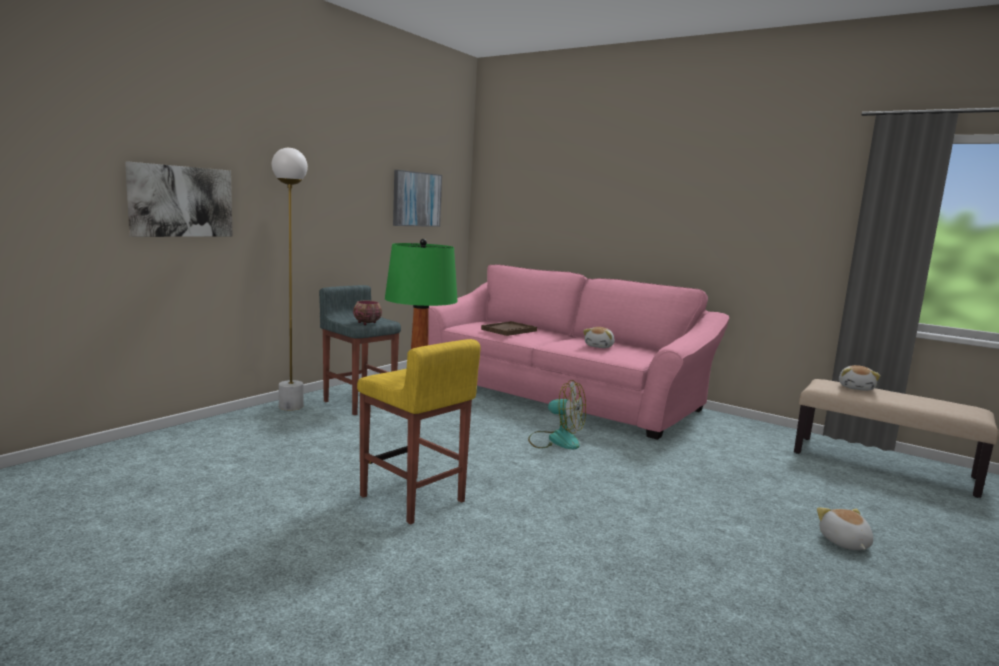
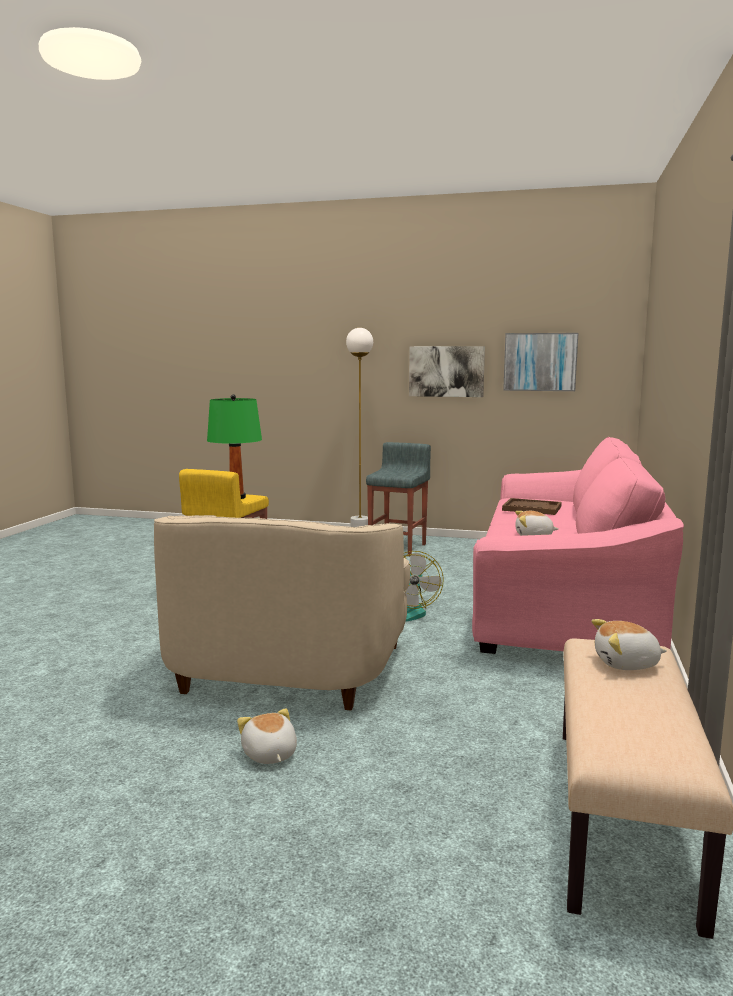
camera: 70 degrees right, 0 degrees up
picture [125,161,233,237] -> picture moved to [409,346,485,397]
bowl [353,301,382,325] -> none
plush toy [817,507,873,550] -> plush toy turned 90 degrees counterclockwise [237,708,297,764]
none -> beige armchair [154,515,410,711]

